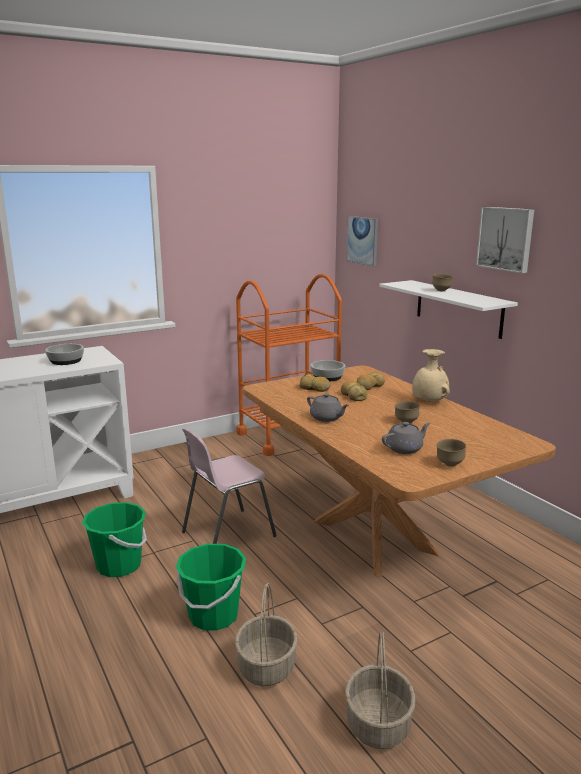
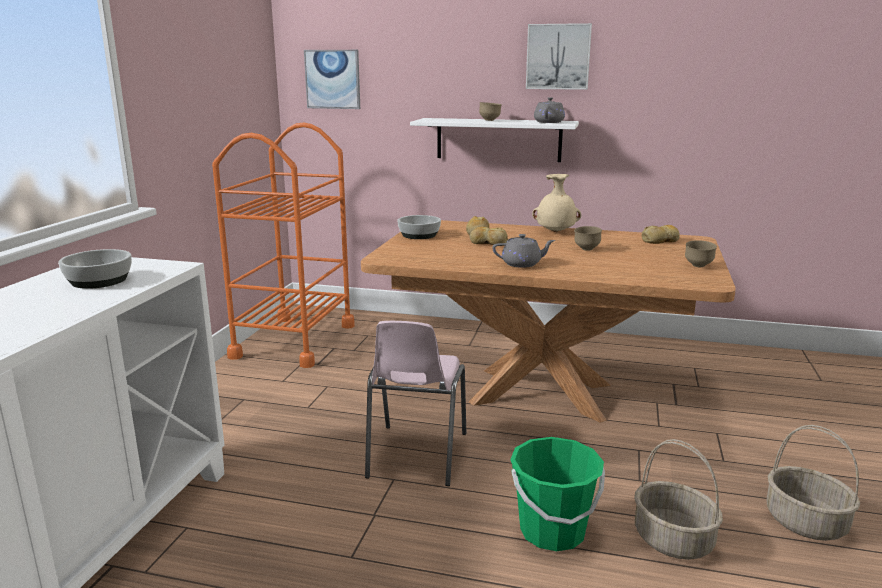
camera: 45 degrees left, 0 degrees up
green bucket [82,502,147,577] -> none
bread [299,374,330,392] -> bread moved to [642,225,680,244]
grey teapot [382,422,431,454] -> grey teapot moved to [534,97,565,123]

